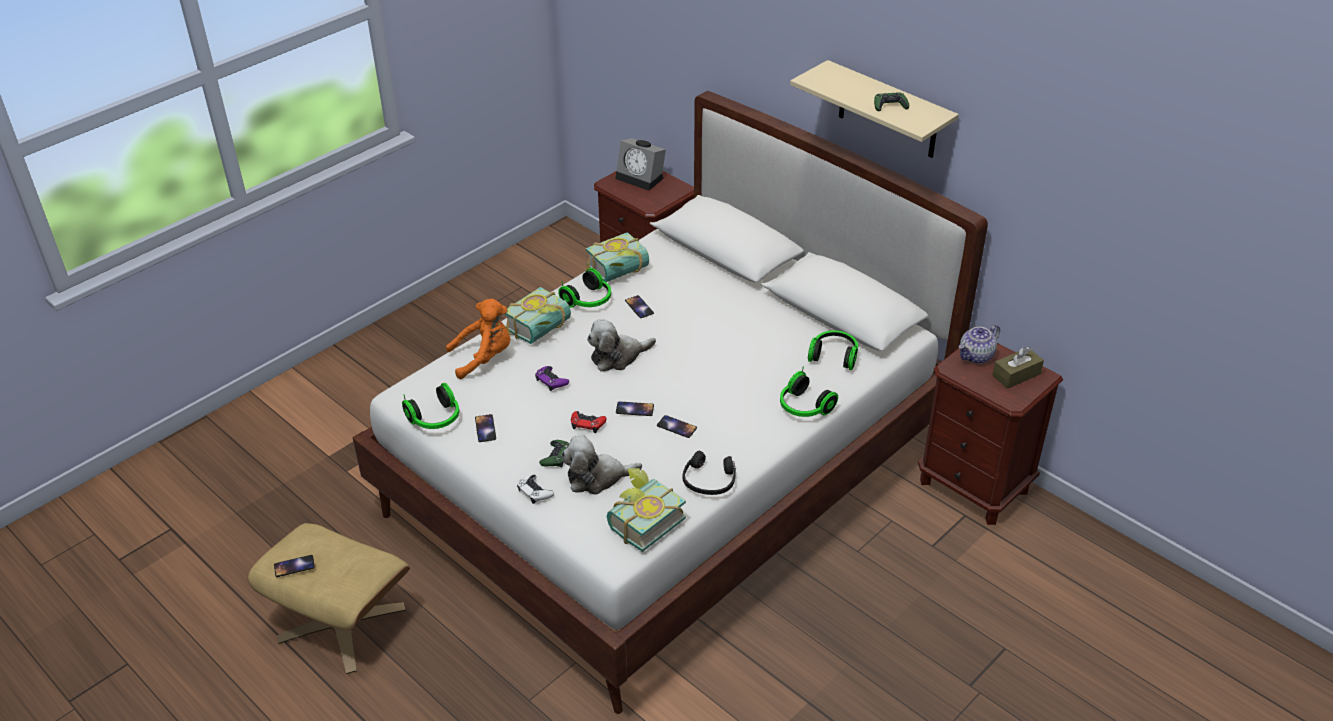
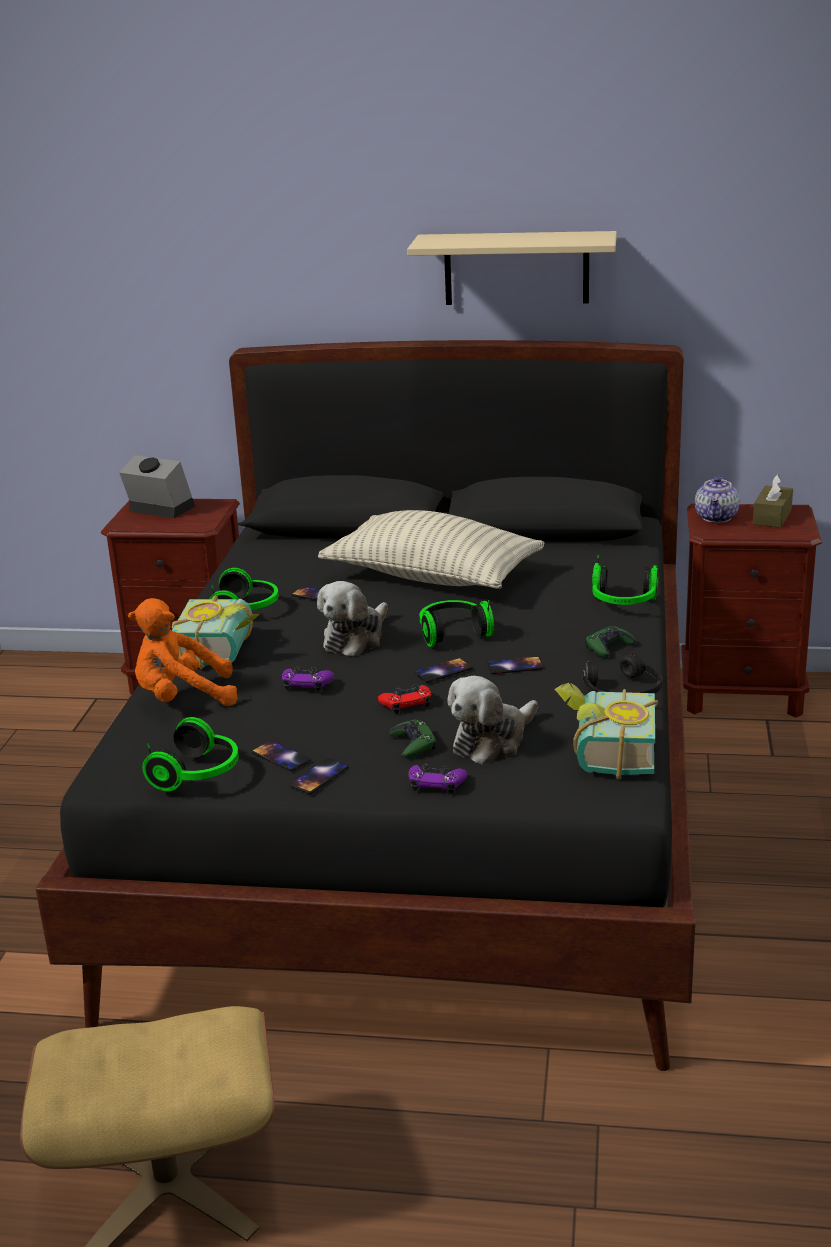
camera: 35 degrees left, 15 degrees down
phone [274,555,315,577] -> phone moved to [289,758,349,794]
white bed [352,91,988,714] -> black bed [35,340,695,1071]
orange plush toy [446,299,511,379] -> orange plush toy turned 135 degrees counterclockwise [128,598,238,706]
white game controller [517,474,554,504] -> purple game controller [408,764,467,794]
book [586,232,649,282] -> none
alarm clock [616,138,666,191] -> alarm clock turned 150 degrees counterclockwise [119,455,195,518]
headphones [808,330,858,370] -> headphones moved to [420,600,494,647]
green game controller [874,92,909,111] -> green game controller moved to [585,626,635,658]
none -> pillow [318,510,545,589]

